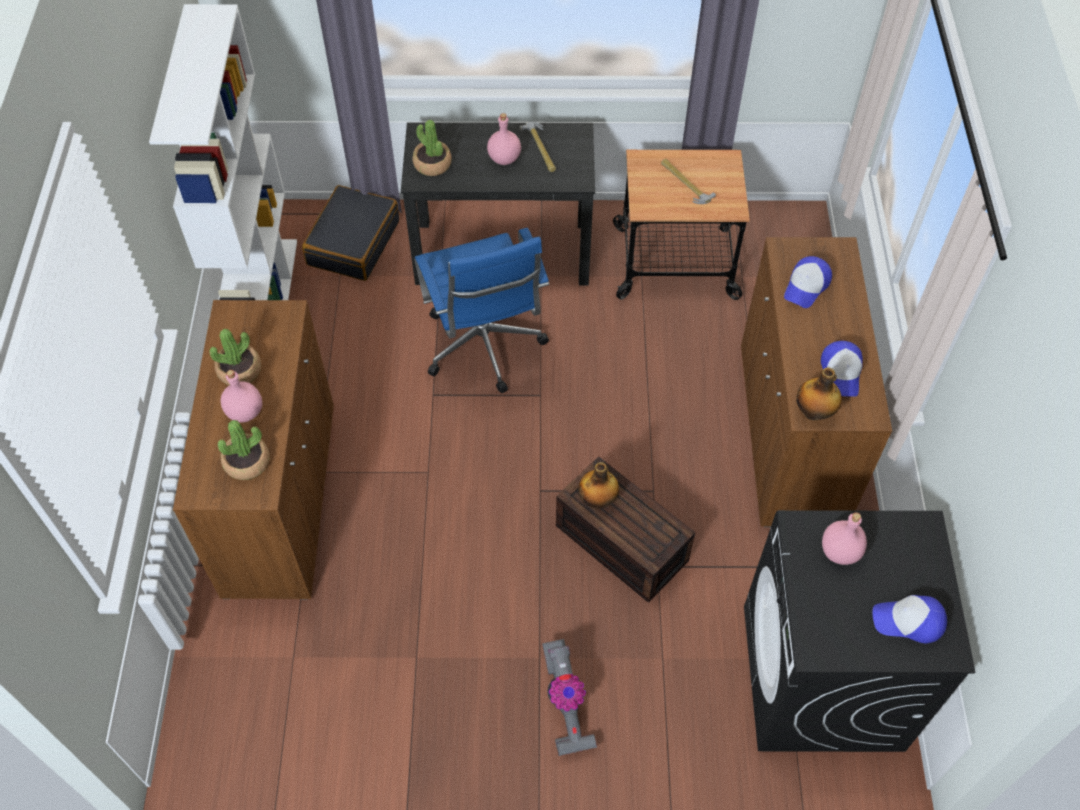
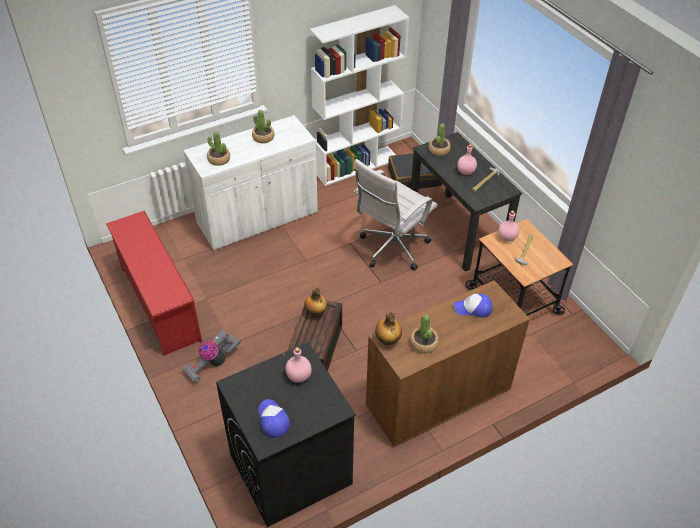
camera: 60 degrees right, 10 degrees down
brown cabinet [173,300,334,600] -> white cabinet [183,115,318,250]
pink bottle [221,370,262,423] -> pink bottle moved to [498,210,519,242]
blue office chair [414,228,549,393] -> white office chair [354,159,437,271]
cap [821,341,863,397] -> potted plant [410,315,439,354]
none -> red shoe rack [106,211,202,356]

